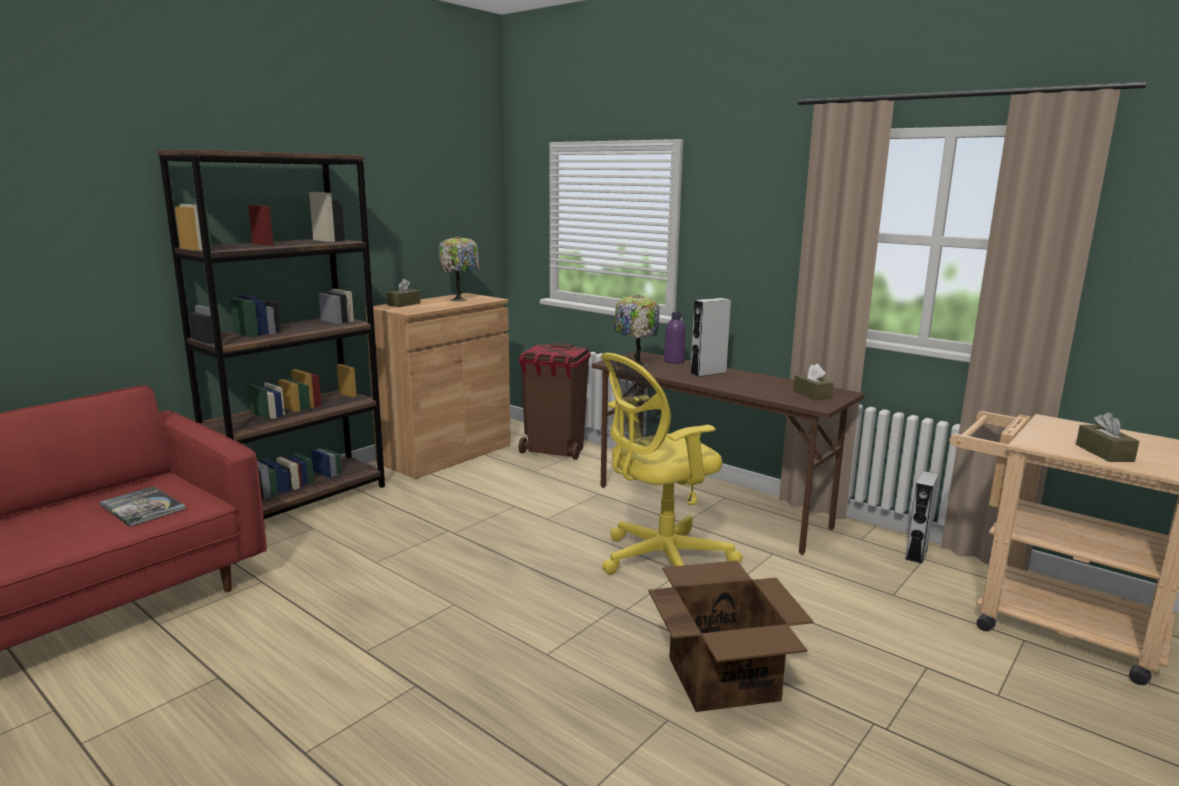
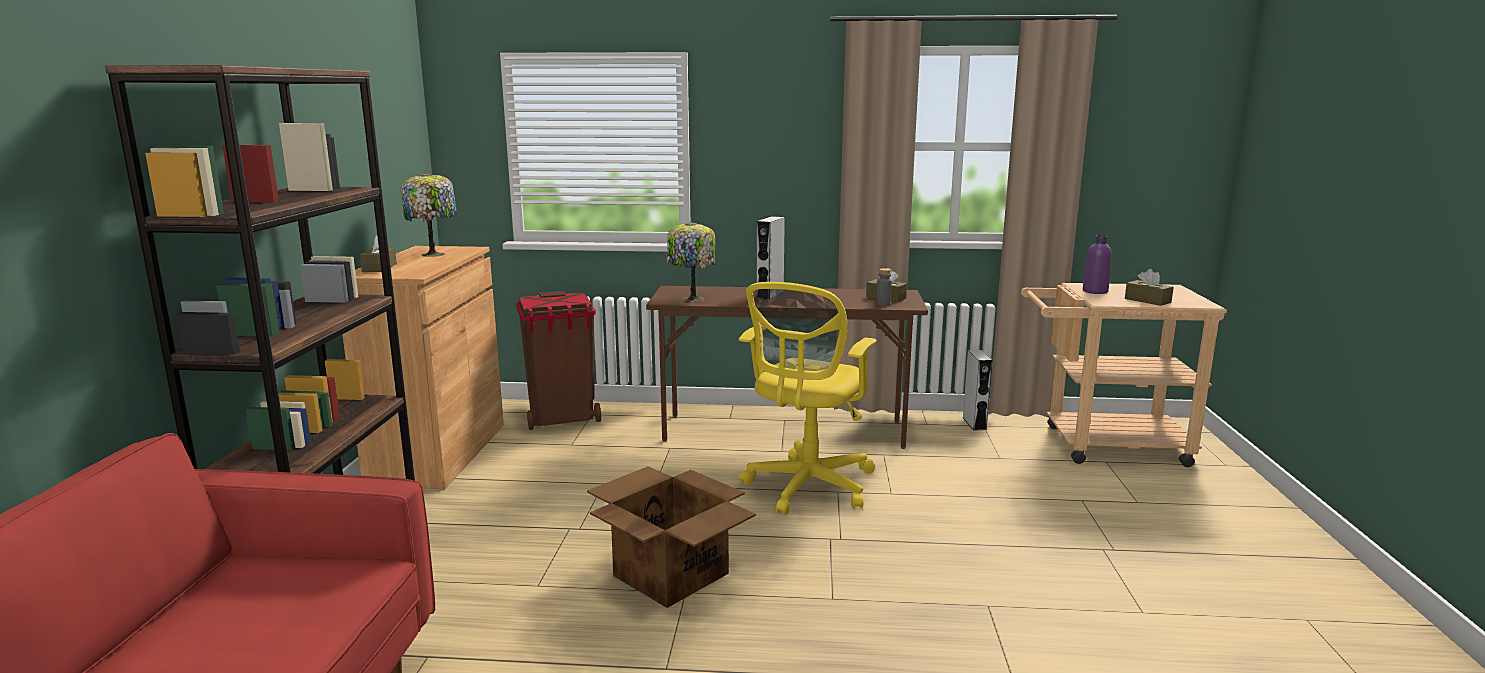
camera: 35 degrees left, 0 degrees up
book [99,486,186,527] -> none
cardboard box [648,561,814,712] -> cardboard box moved to [587,466,756,608]
purple bottle [664,312,685,364] -> purple bottle moved to [1083,235,1111,294]
none -> grey bottle [876,268,892,306]

